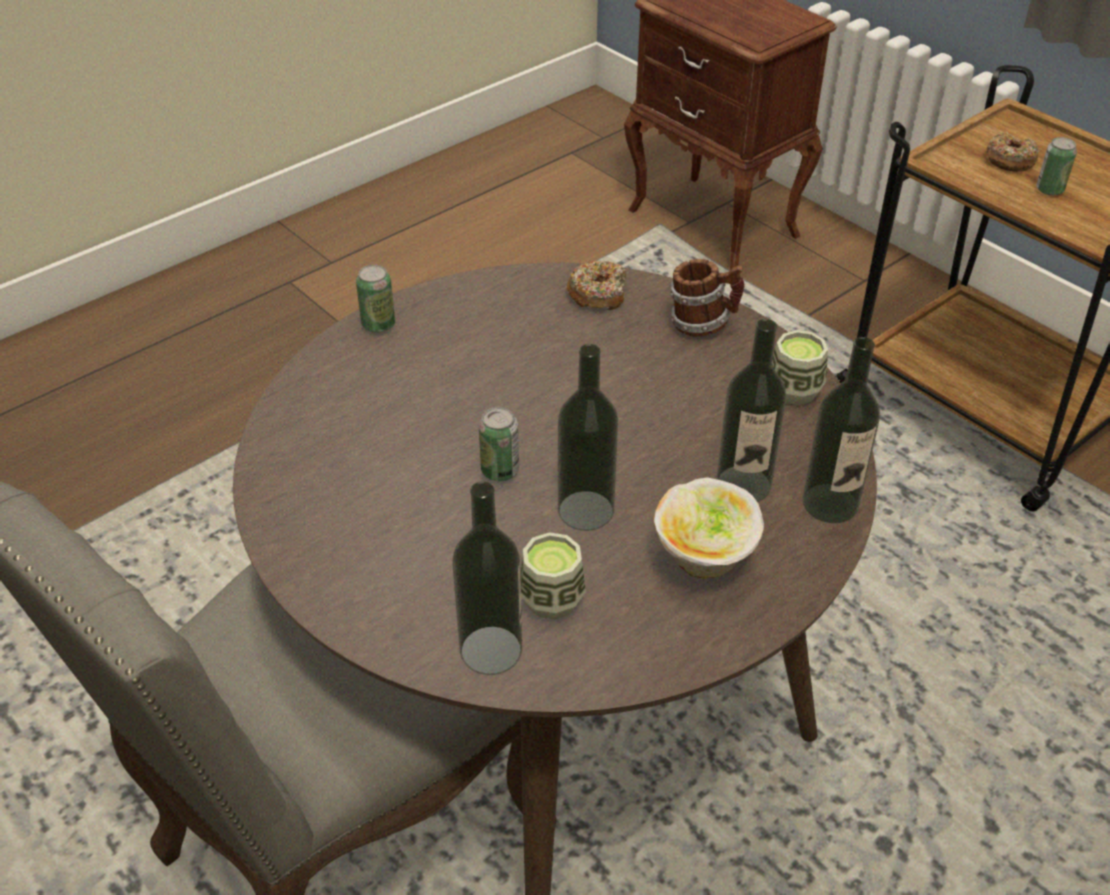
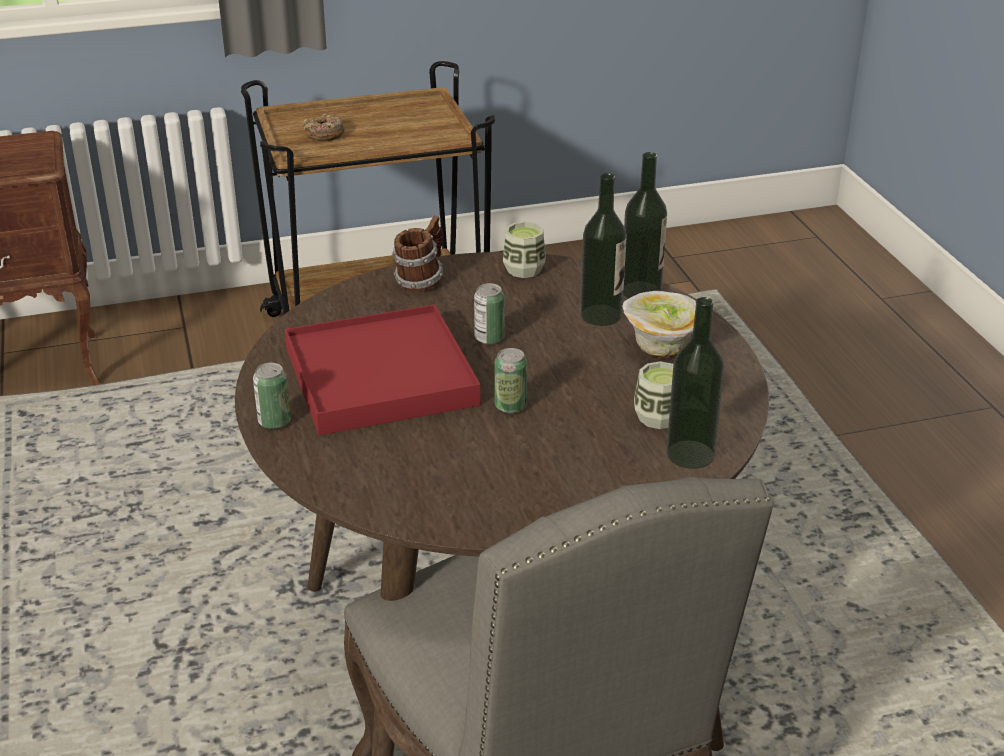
camera: 65 degrees left, 10 degrees down
bottle [558,344,618,531] -> none
donut [567,261,626,310] -> none
can [1036,137,1077,196] -> can moved to [474,283,505,345]
none -> red tray [284,304,481,435]

